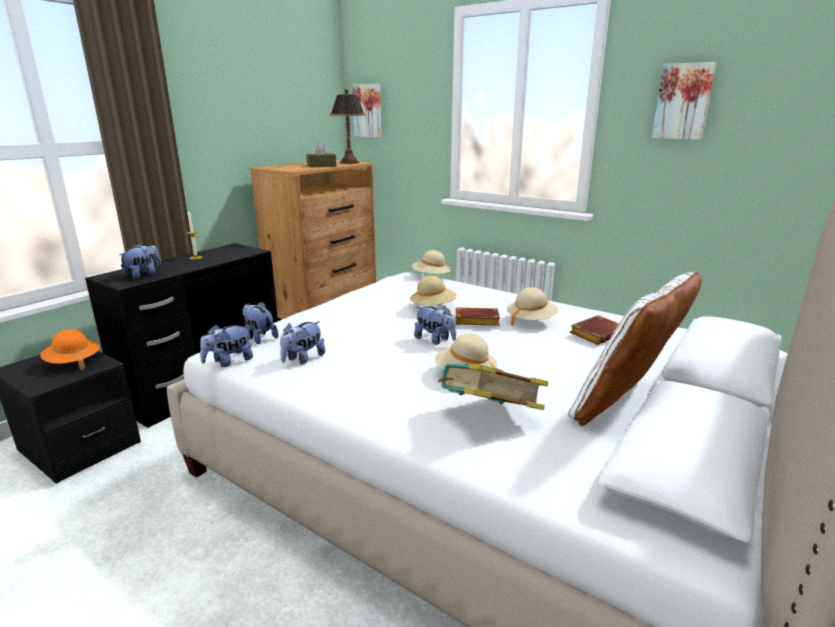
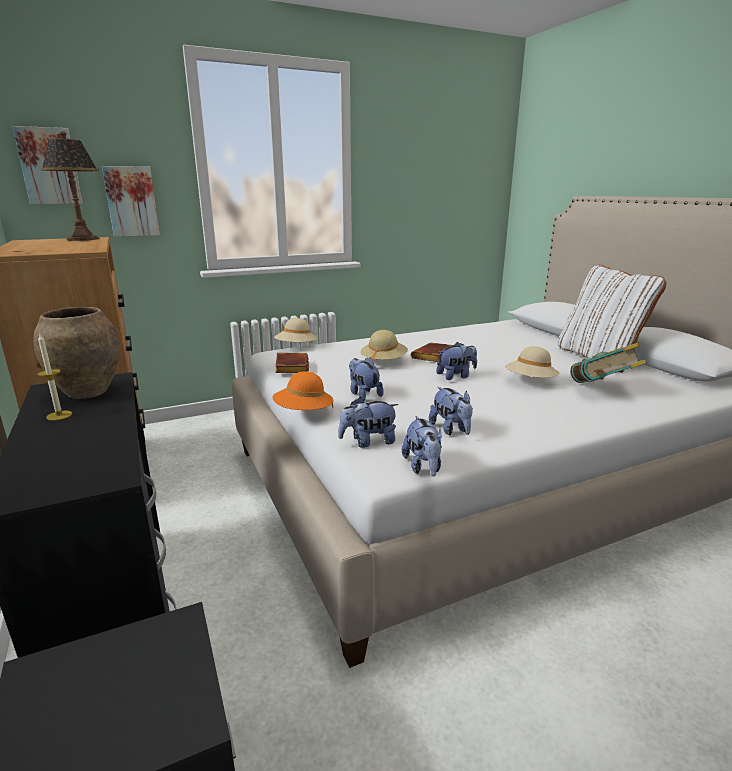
camera: 60 degrees left, 0 degrees up
orange hat [40,329,100,370] -> orange hat moved to [273,371,333,410]
plush toy [119,244,161,279] -> plush toy moved to [349,357,384,400]
brown tissue box [306,142,337,167] -> none
beige hat [507,287,558,326] -> none
brown book [570,315,619,345] -> brown book moved to [276,353,309,373]
picture [652,62,716,140] -> picture moved to [102,166,160,237]
none -> brown vase [33,307,119,399]

